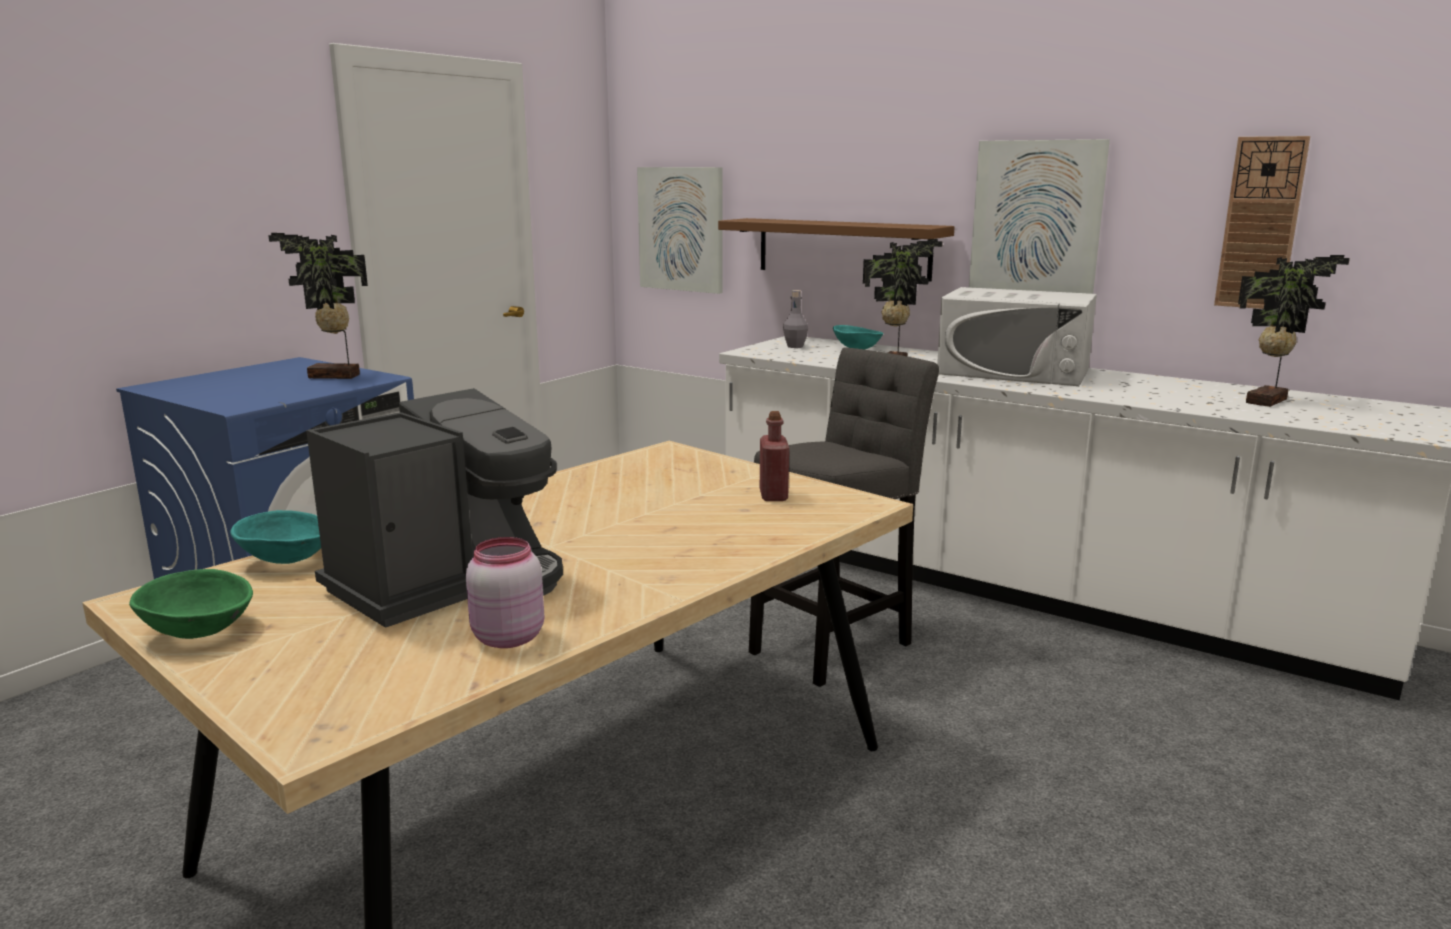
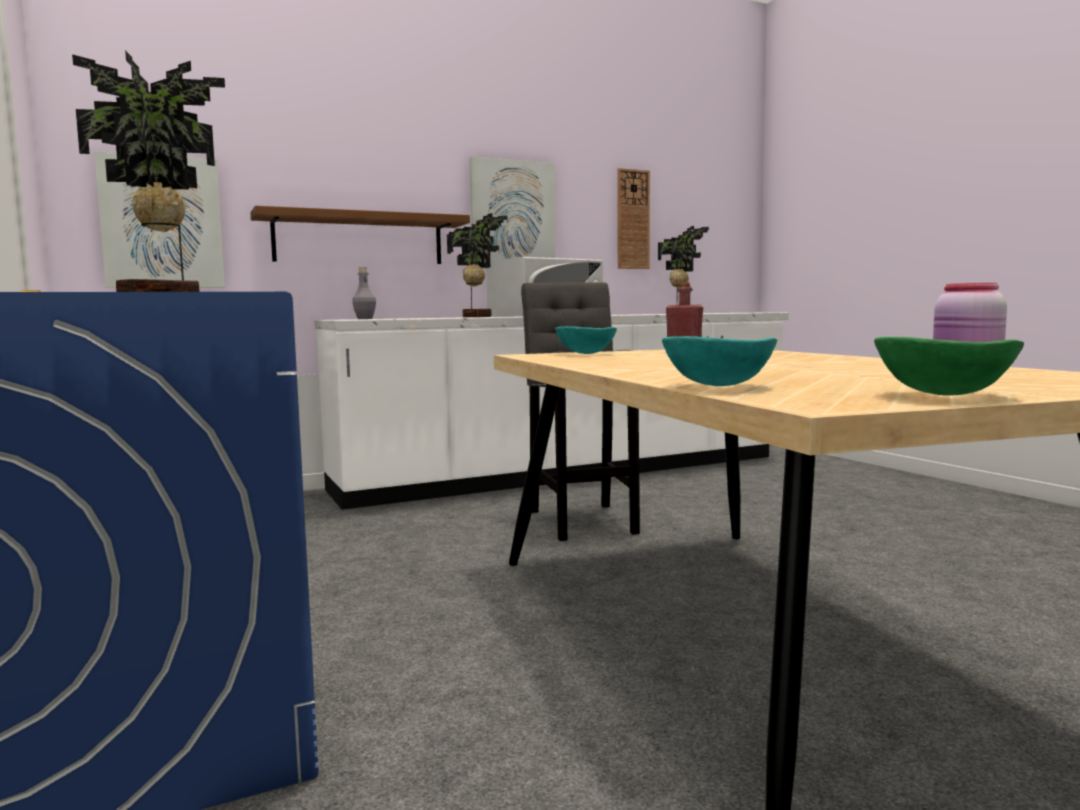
camera: 60 degrees left, 10 degrees down
coffee machine [306,388,563,628] -> none
turquoise bowl [833,325,884,349] -> turquoise bowl moved to [555,326,617,354]

